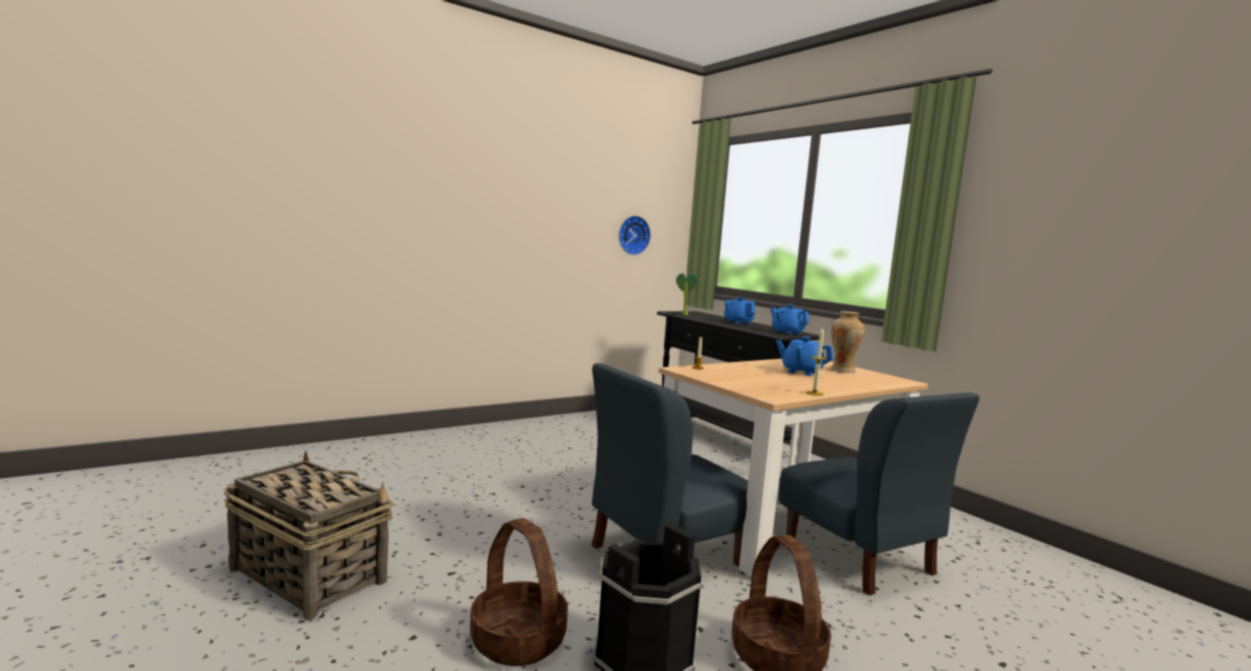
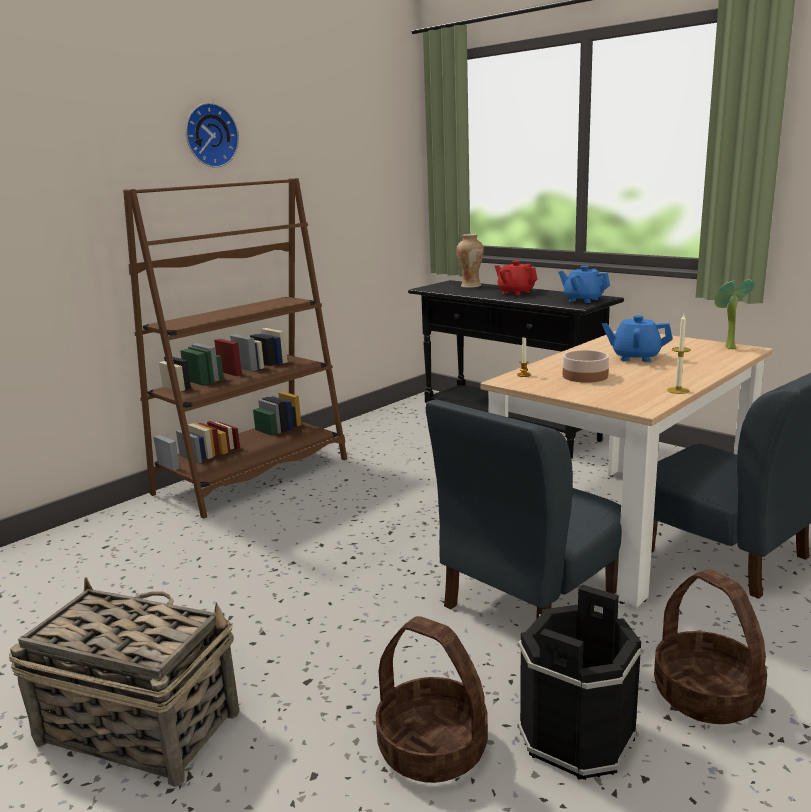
camera: 10 degrees left, 10 degrees up
wall clock [619,216,651,255] -> wall clock moved to [186,103,239,168]
potted plant [676,273,698,316] -> potted plant moved to [714,280,755,349]
blue teapot [724,297,755,324] -> red teapot [495,261,537,295]
vase [831,311,864,373] -> vase moved to [456,234,484,288]
none -> brown bookcase [123,178,347,518]
none -> bowl [563,350,609,383]

